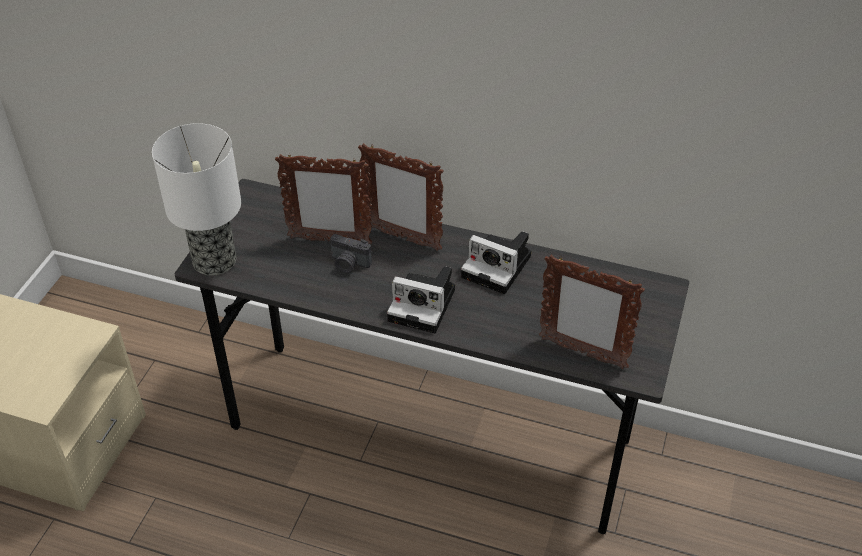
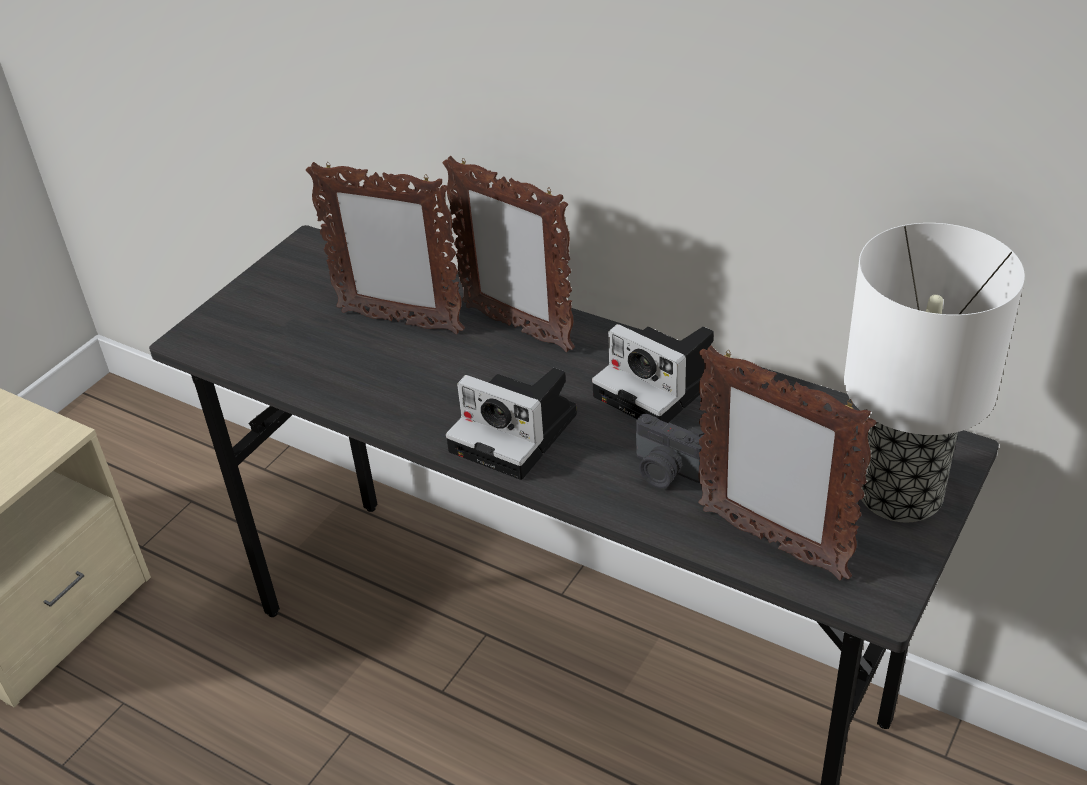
camera: 15 degrees right, 5 degrees down
table lamp [152,123,241,276] -> table lamp moved to [844,223,1025,522]
camera [330,234,372,273] -> camera moved to [636,414,704,488]

